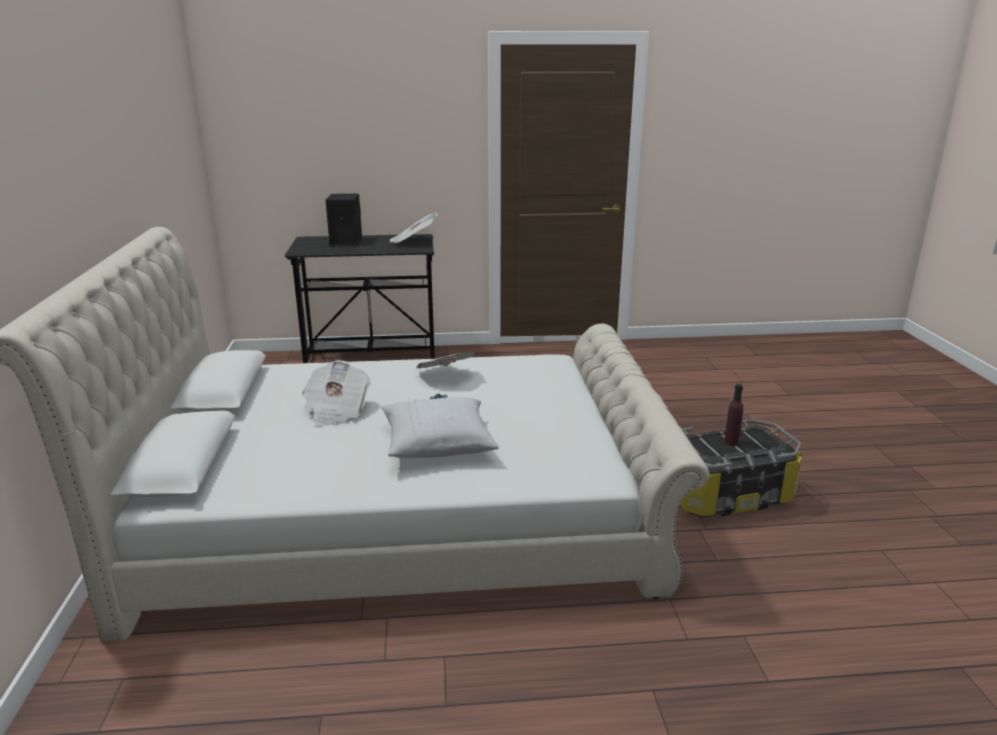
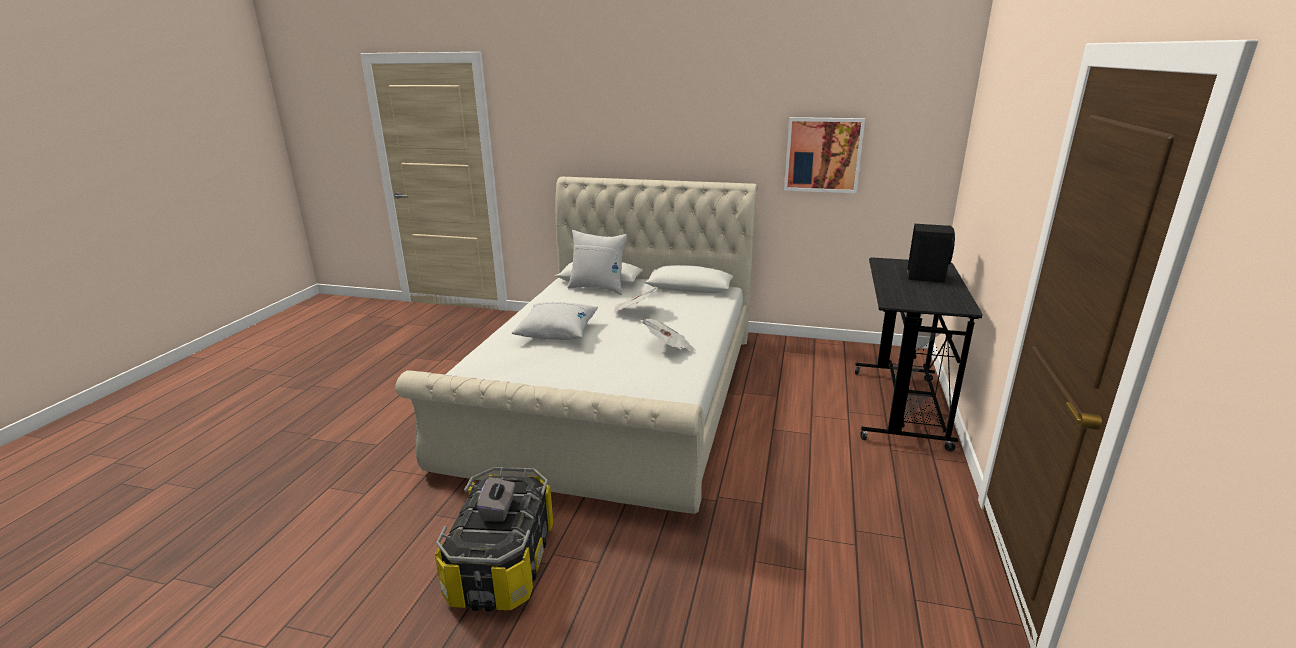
camera: 110 degrees right, 0 degrees up
newspaper [389,213,438,244] -> none
purple bottle [724,384,743,446] -> grey tissue box [477,477,515,522]
none -> grey pillow [568,230,627,295]
none -> picture [784,117,865,193]

